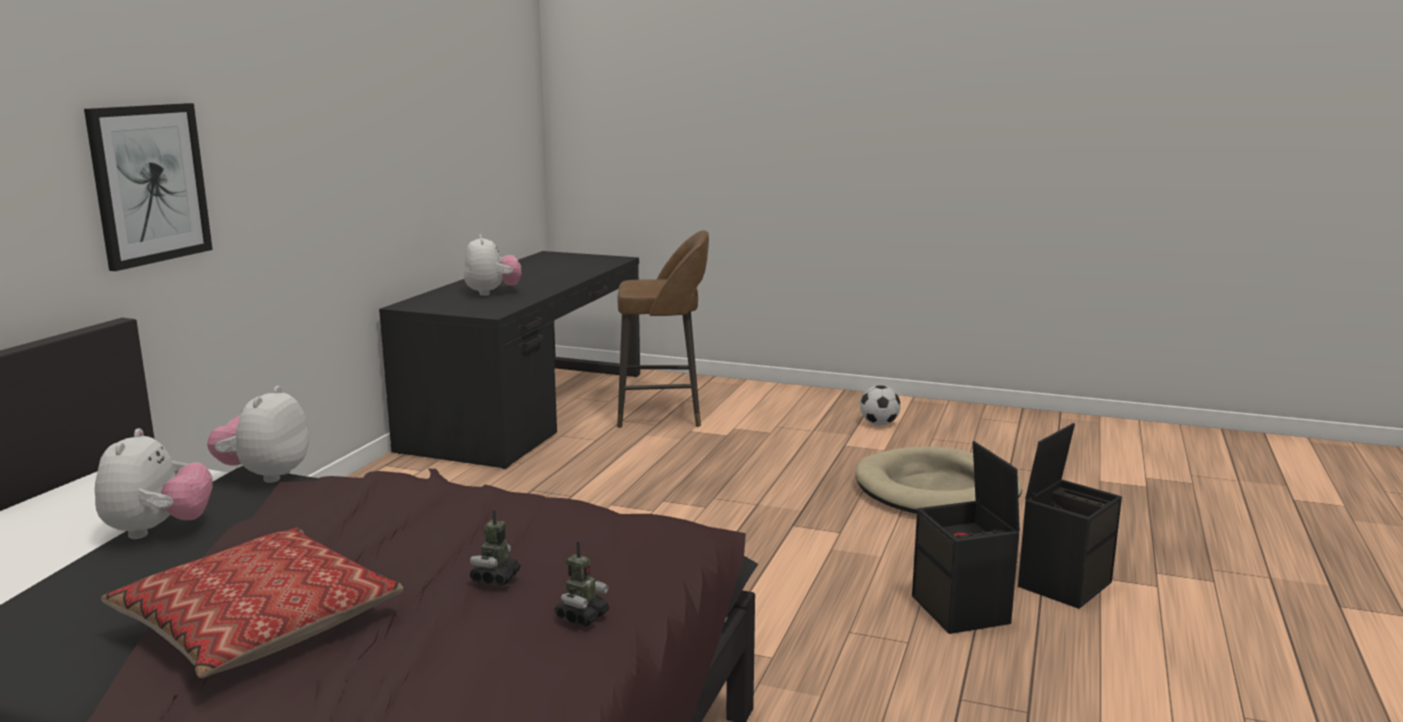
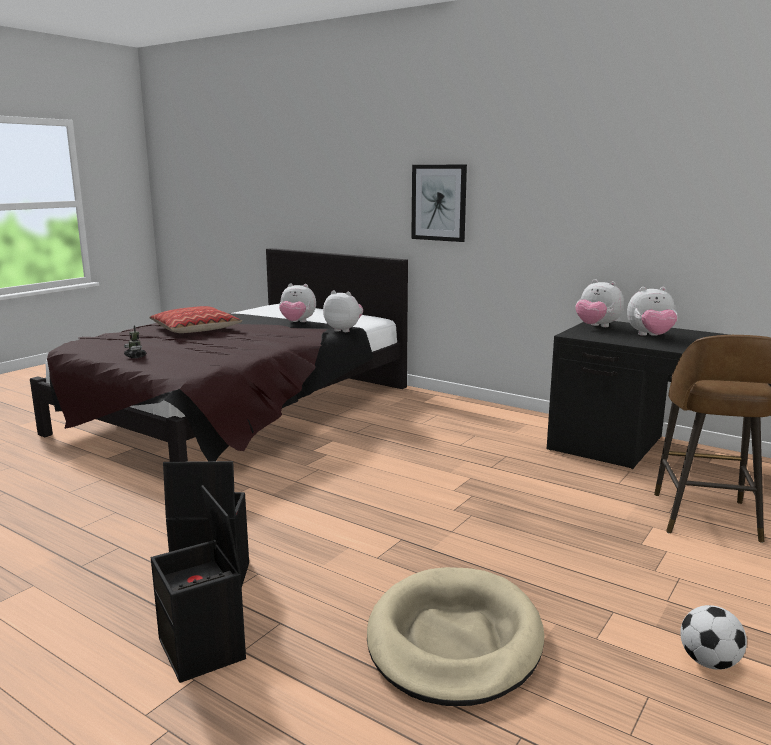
camera: 105 degrees right, 0 degrees up
toy robot [470,509,521,586] -> none
none -> plush toy [575,279,624,327]

